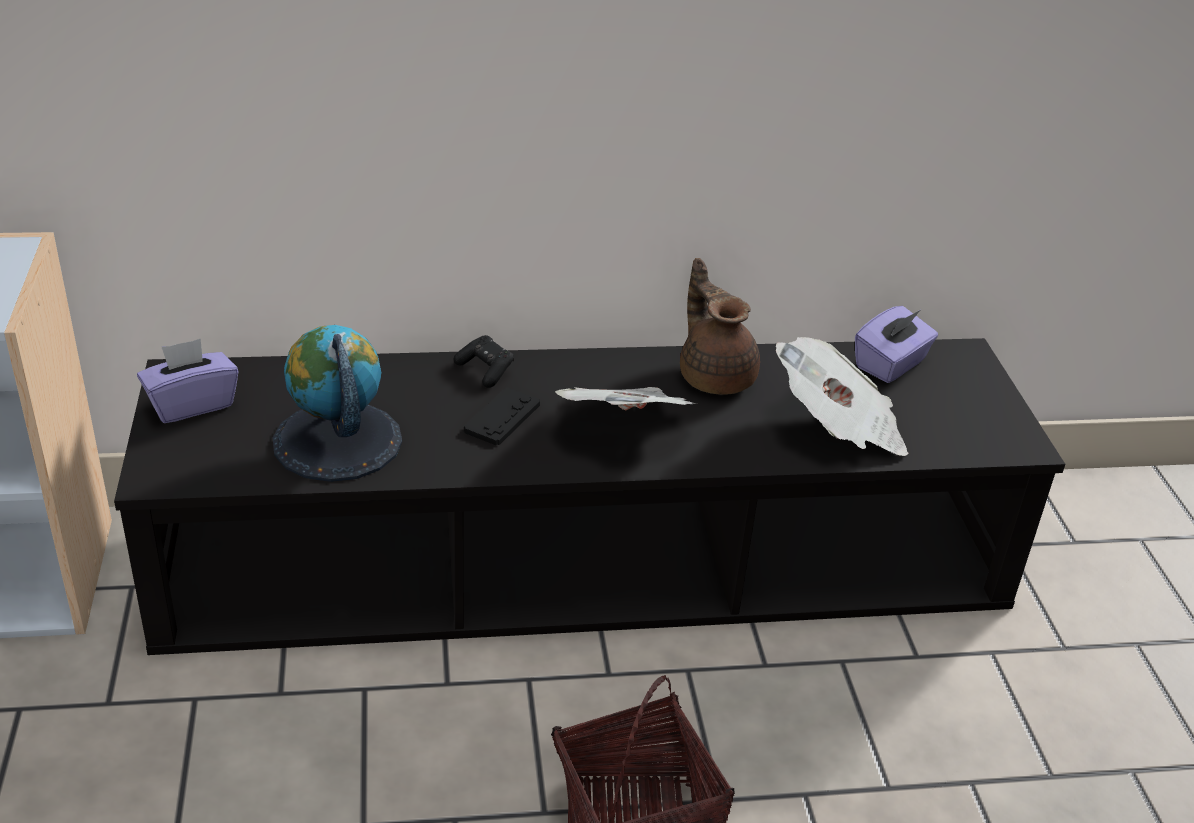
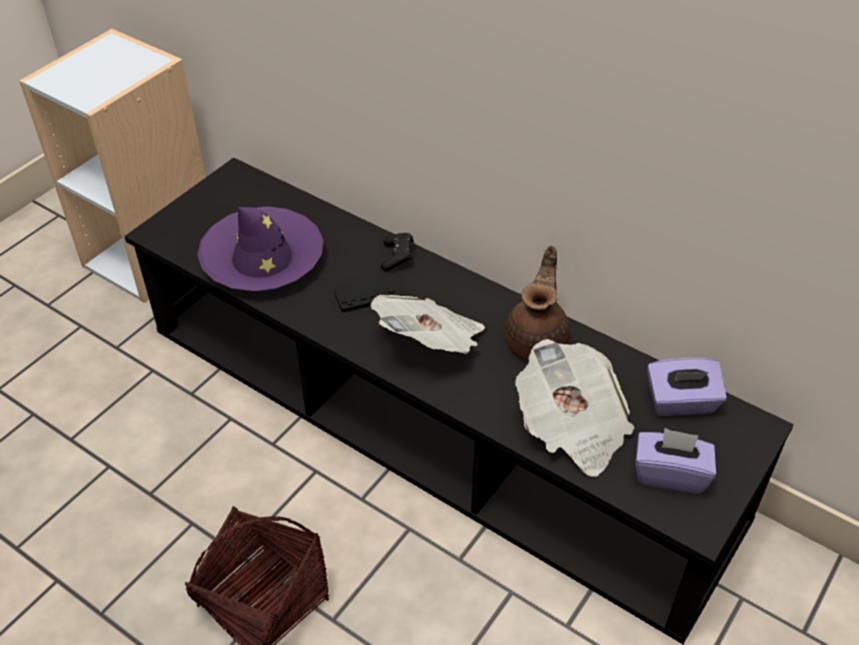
camera: 45 degrees right, 10 degrees up
purple tissue box [137,338,239,423] -> purple tissue box moved to [635,428,716,494]
globe [273,325,402,482] -> purple hat [197,206,323,291]

